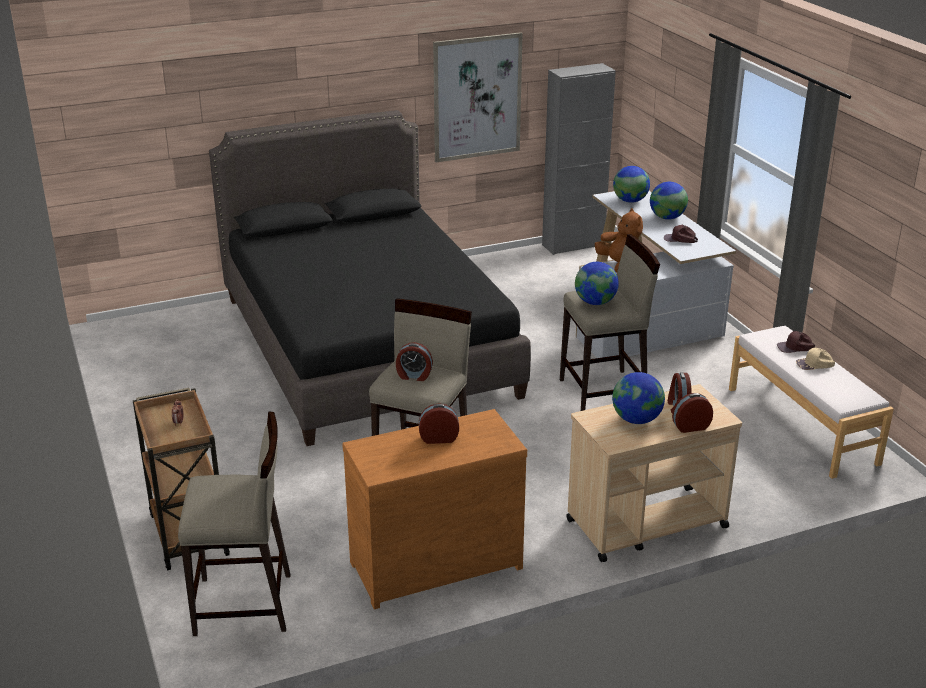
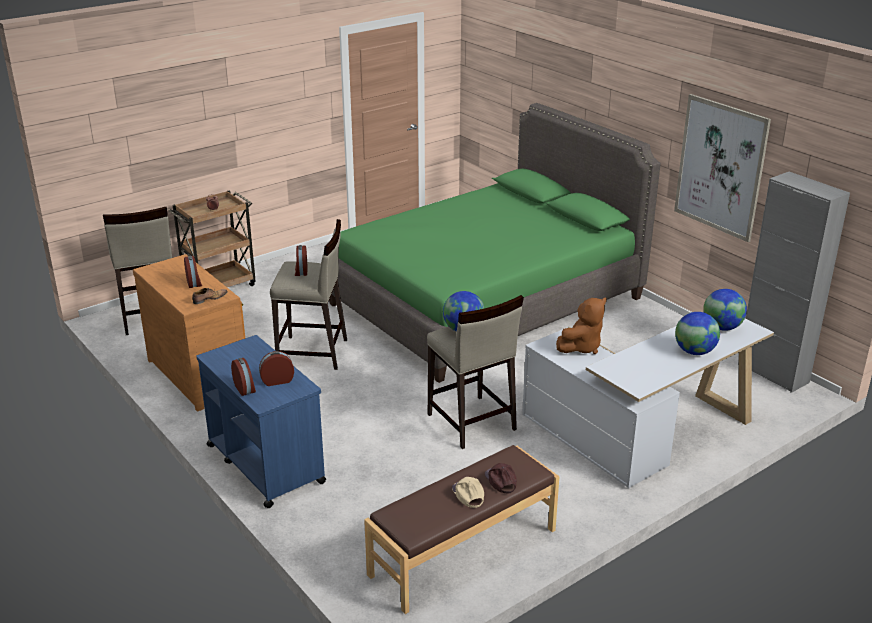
camera: 75 degrees right, 0 degrees up
black bed [209,110,531,446] -> green bed [329,103,661,383]
beige cart [566,384,742,562] -> blue cart [196,335,326,508]
globe [612,372,665,424] -> none
brown cap [664,225,698,243] -> none
white bench [729,326,894,479] -> brown bench [364,445,559,614]
none -> shoe [192,288,228,304]

